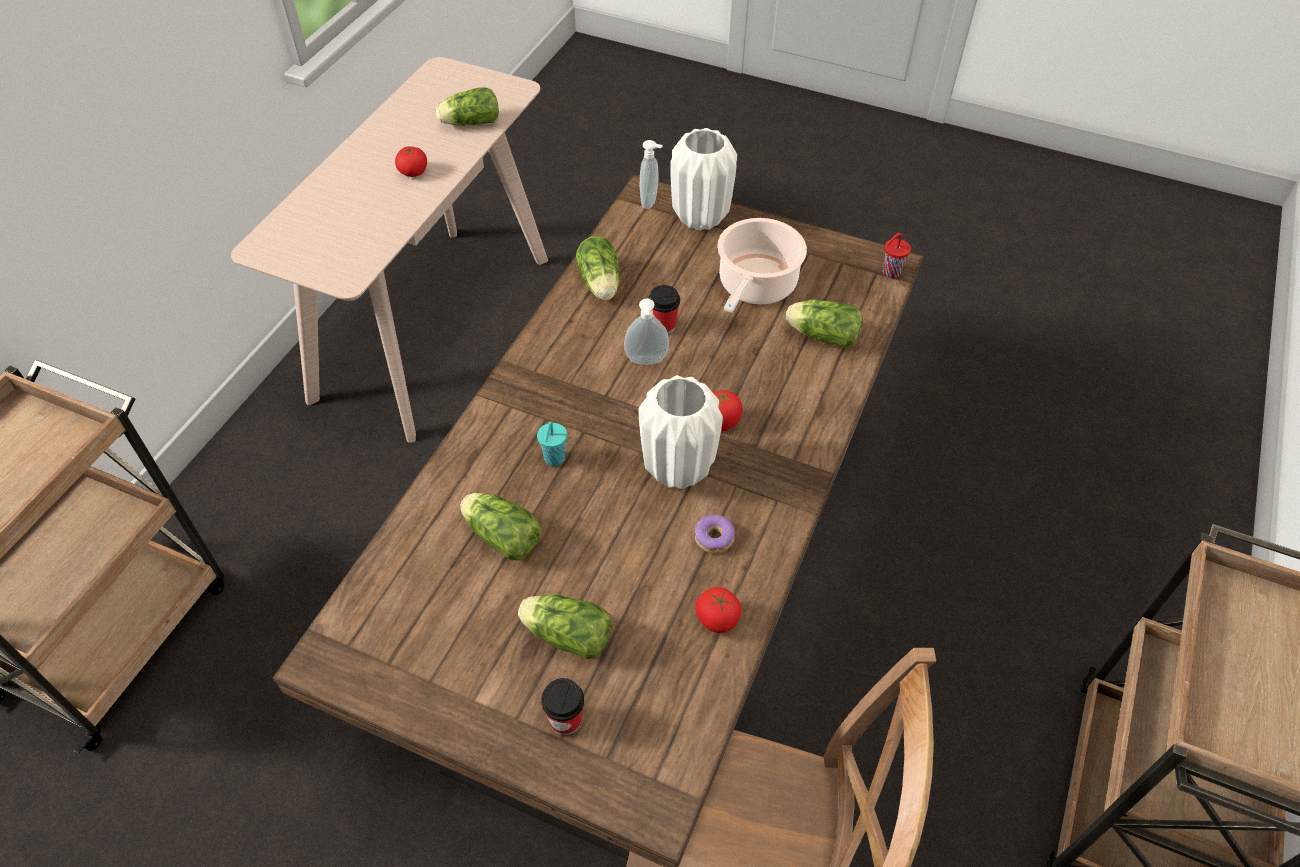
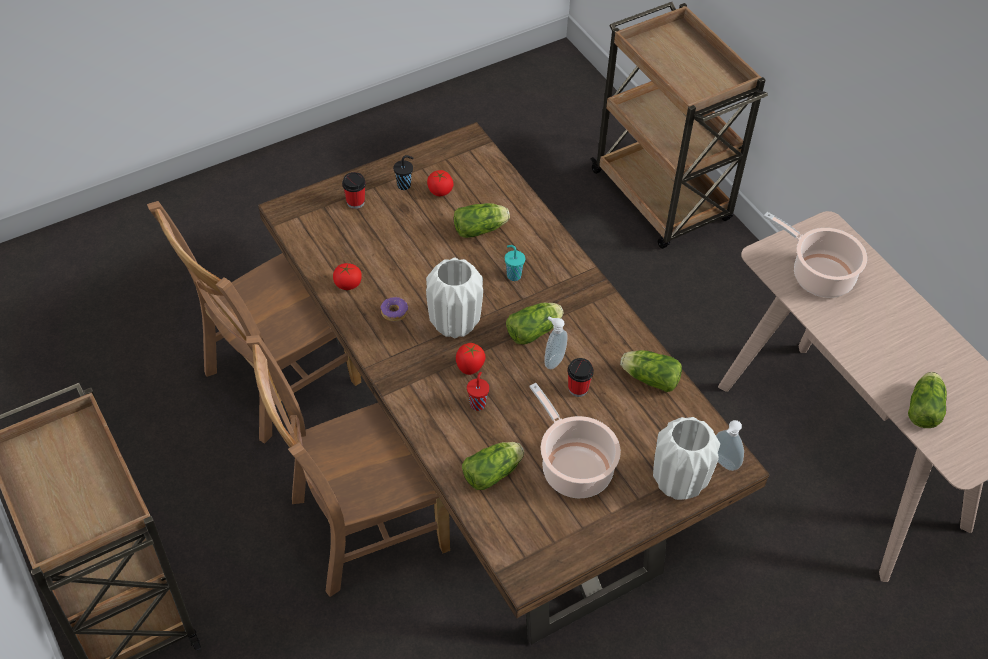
camera: 125 degrees right, 0 degrees up
tomato [395,146,427,177] -> tomato moved to [427,170,454,196]
lettuce [518,594,611,659] -> lettuce moved to [506,302,564,344]
red cup [883,233,911,278] -> red cup moved to [467,372,489,411]
none -> brown chair [246,335,450,597]
none -> black cup [393,155,413,190]
none -> cooking pot [763,212,867,298]

